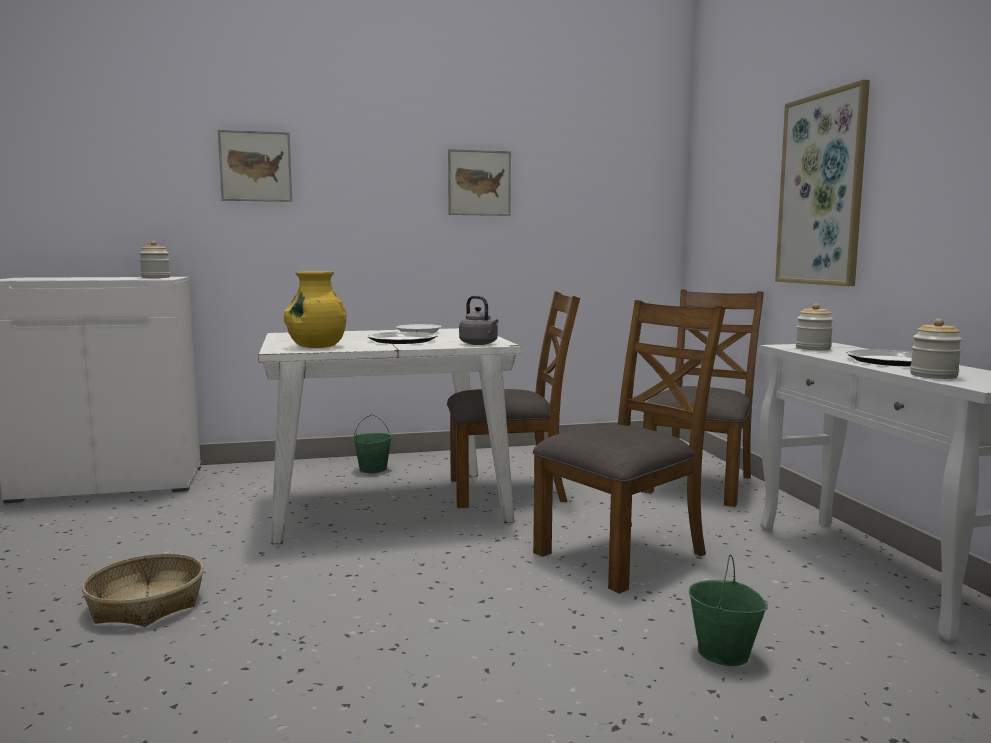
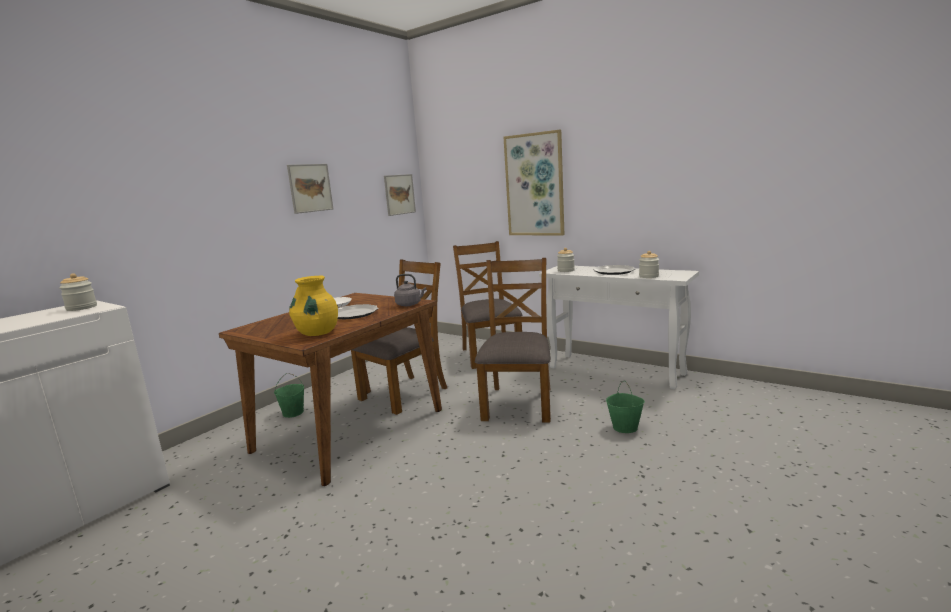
camera: 40 degrees left, 5 degrees up
basket [82,553,204,627] -> none
picture [218,130,292,202] -> picture moved to [384,174,416,216]
white dining table [258,328,522,544] -> brown dining table [219,293,442,486]

